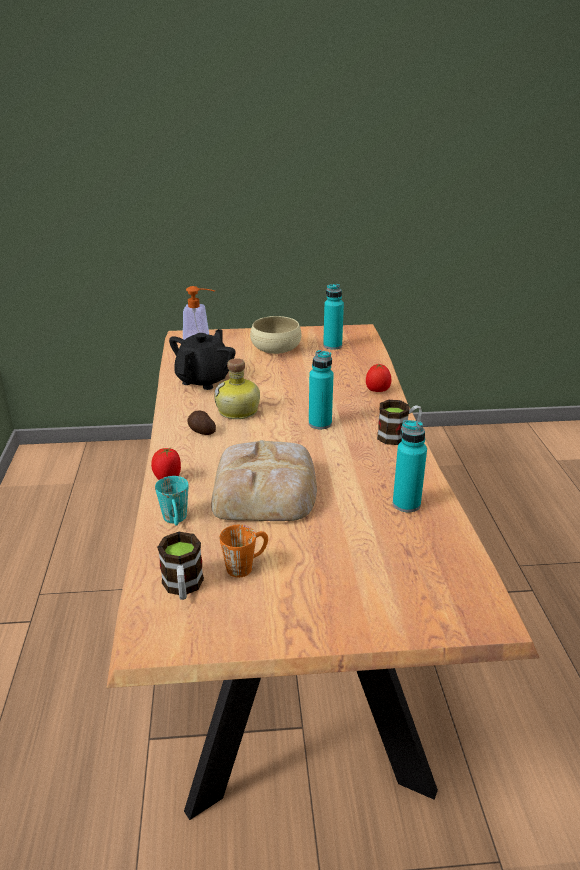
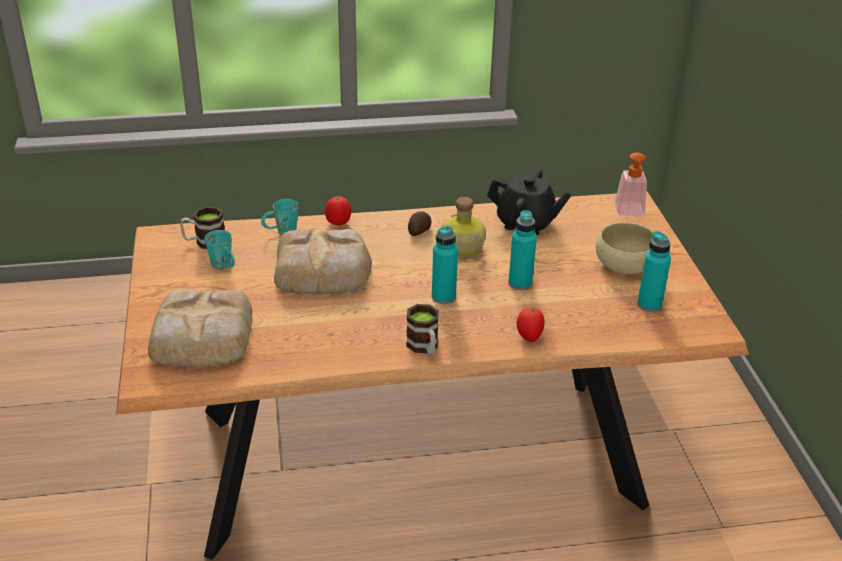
camera: 85 degrees right, 5 degrees up
orange mug [220,525,268,578] -> turquoise mug [205,230,235,269]
turquoise bottle [393,420,427,512] -> turquoise bottle moved to [508,210,537,290]
none -> bread [148,289,252,368]

